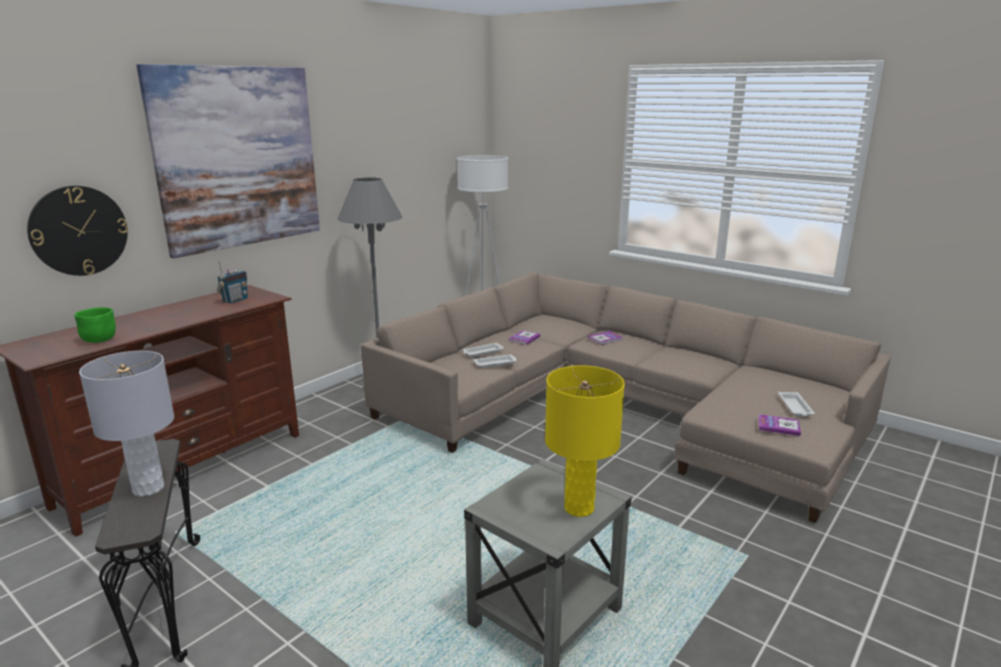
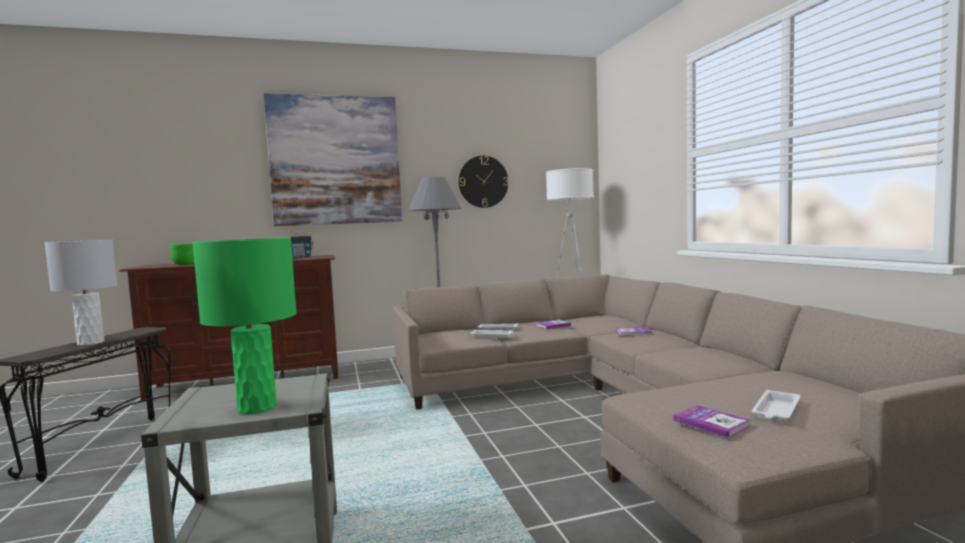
camera: 35 degrees right, 15 degrees down
wall clock [27,186,128,276] -> wall clock moved to [458,156,509,208]
yellow table lamp [545,365,625,517] -> green table lamp [192,238,297,414]

